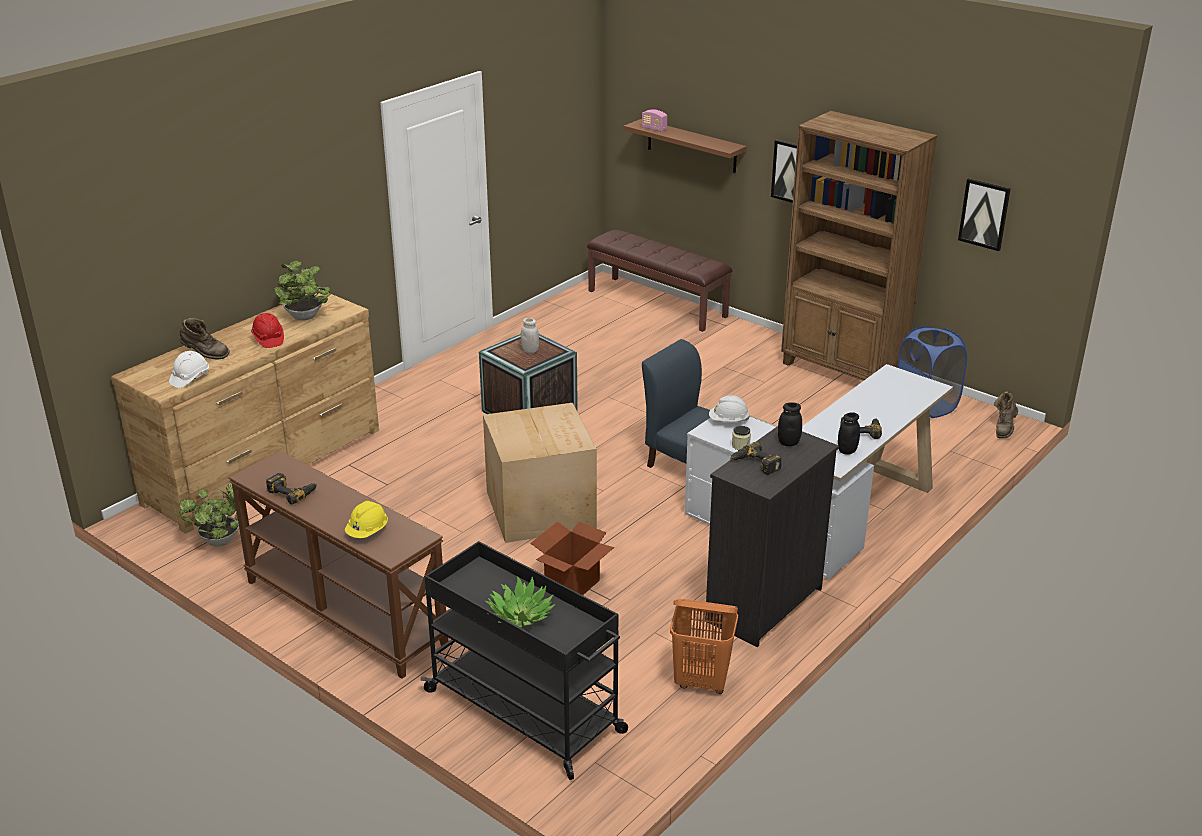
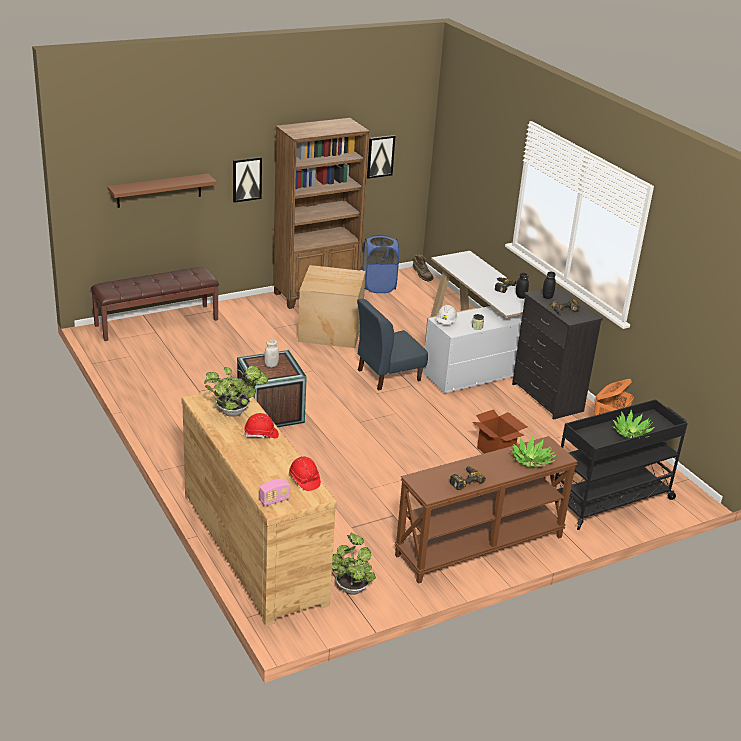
camera: 70 degrees left, 0 degrees up
white hard hat [169,351,209,388] -> red hard hat [289,457,321,491]
brown boot [180,318,230,360] -> none
yellow hard hat [345,501,388,538] -> potted plant [510,436,556,468]
cardboard box [483,403,597,543] -> cardboard box moved to [298,265,366,348]
radio [642,109,667,132] -> radio moved to [259,479,290,506]

